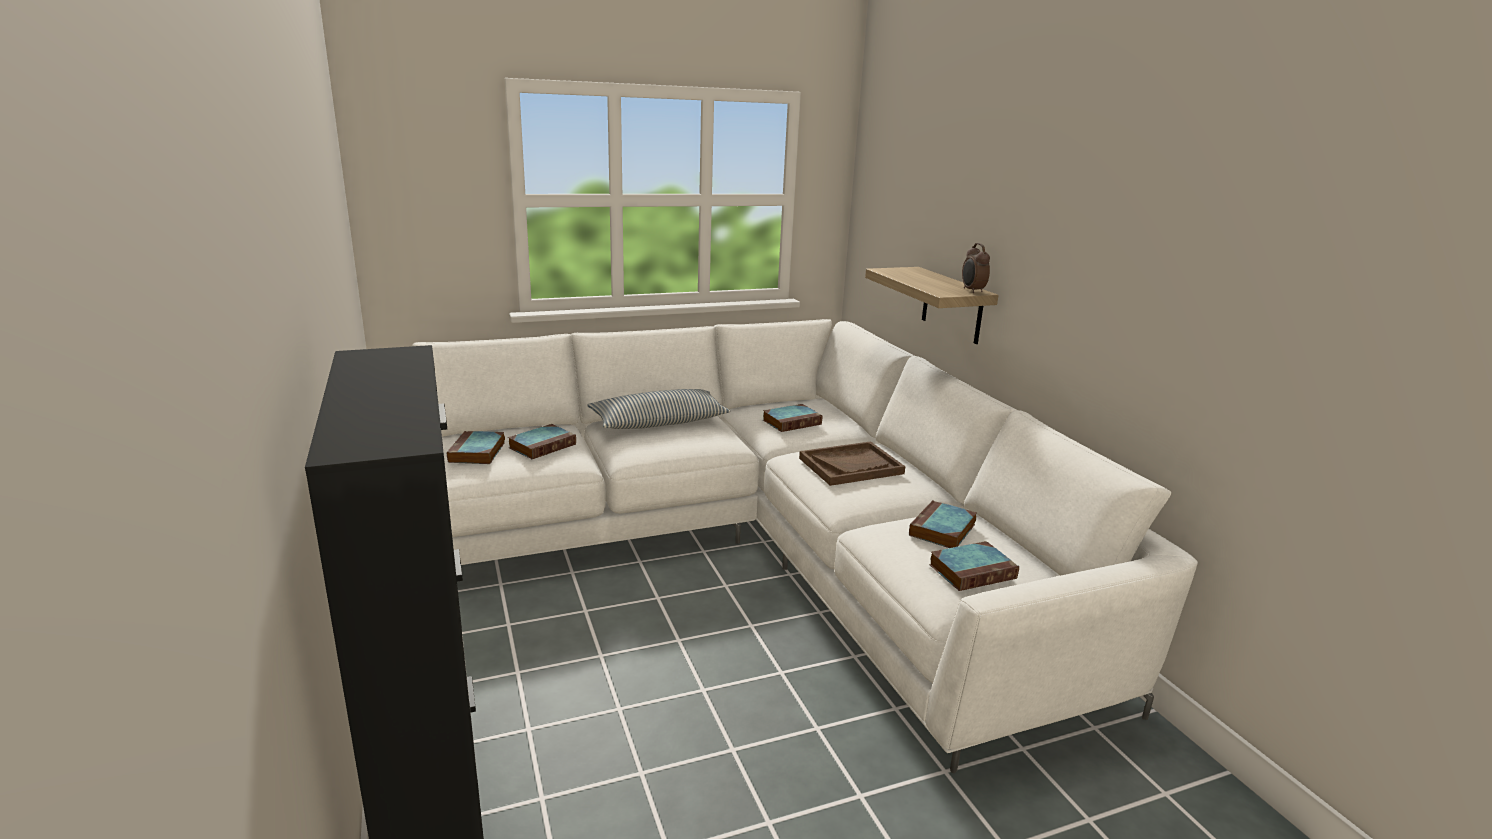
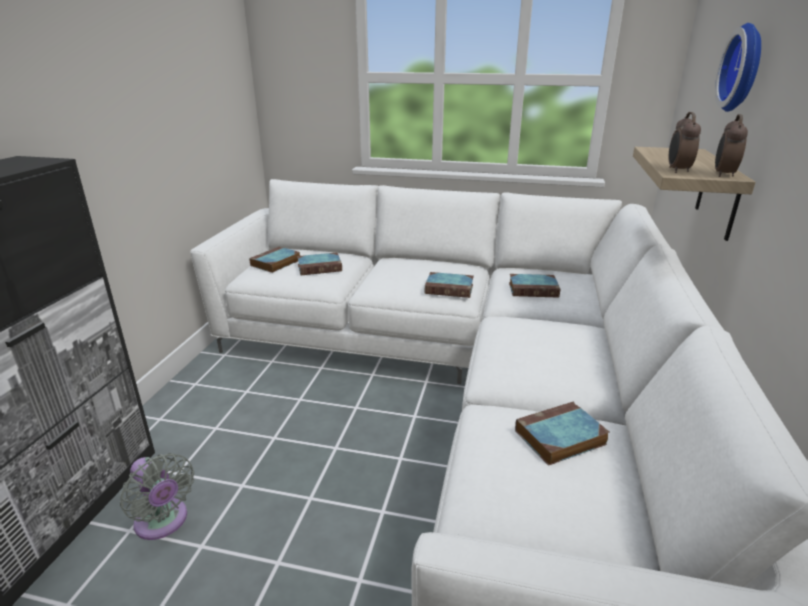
camera: 35 degrees right, 5 degrees up
pillow [587,389,731,429] -> none
brown tray [799,441,905,486] -> none
book [929,541,1019,591] -> book moved to [425,272,474,298]
none -> grey fan [120,453,194,540]
none -> alarm clock [668,112,701,173]
none -> wall clock [715,23,761,112]

